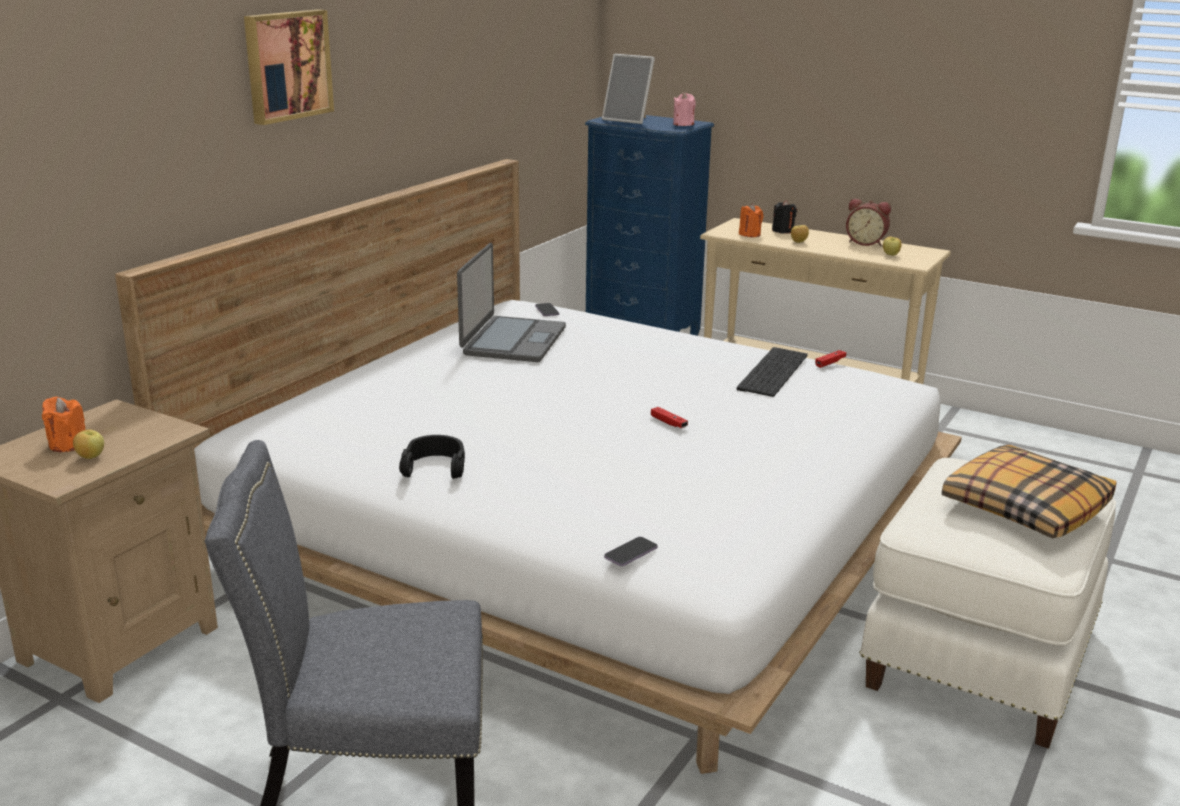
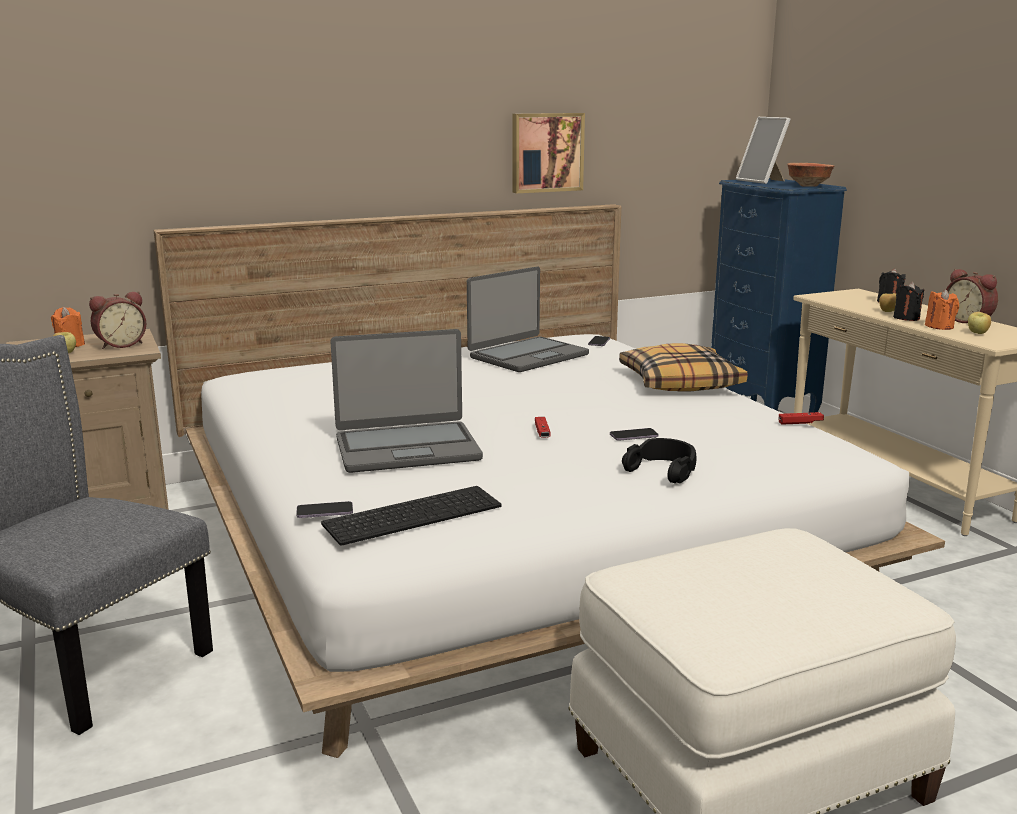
camera: 35 degrees right, 5 degrees down
picture [244,9,334,125] -> picture moved to [512,113,585,193]
black headphones [399,435,465,479] -> black headphones moved to [622,438,696,483]
pink candle [673,92,696,126] -> bowl [787,163,834,187]
keyboard [737,347,808,397] -> keyboard moved to [321,486,501,546]
orange candle [739,203,763,237] -> orange candle moved to [925,289,959,330]
pillow [942,444,1117,538] -> pillow moved to [619,343,747,392]
none -> alarm clock [89,291,146,349]
none -> laptop [330,329,483,473]
none -> phone [610,428,659,441]
none -> black candle [893,282,925,321]

